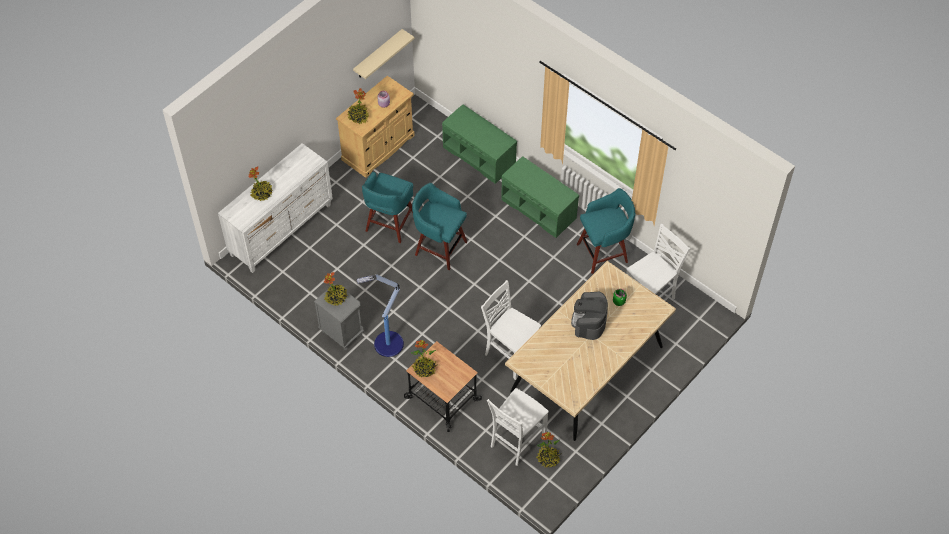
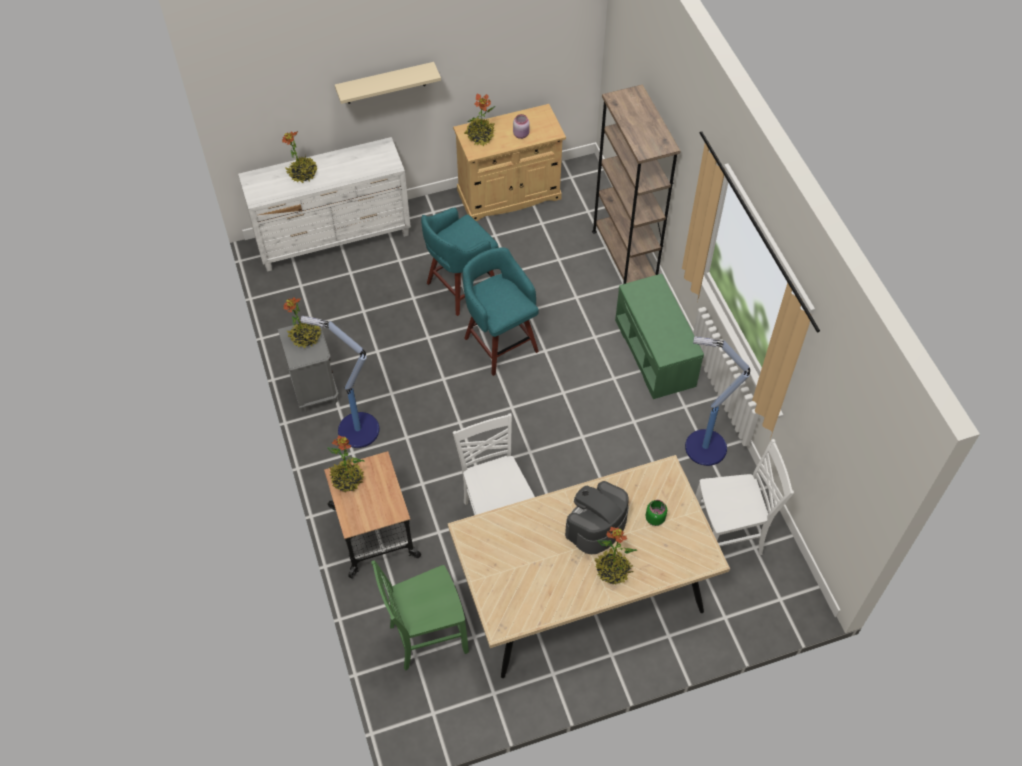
camera: 30 degrees right, 0 degrees up
beige shelf [353,29,414,79] -> beige shelf moved to [335,62,441,104]
green bench [442,105,517,184] -> brown bookcase [592,84,680,284]
white chair [487,388,549,466] -> green chair [371,560,469,670]
potted plant [536,432,562,467] -> potted plant moved to [594,527,638,584]
turquoise stool [577,188,635,274] -> floor lamp [685,336,750,466]

